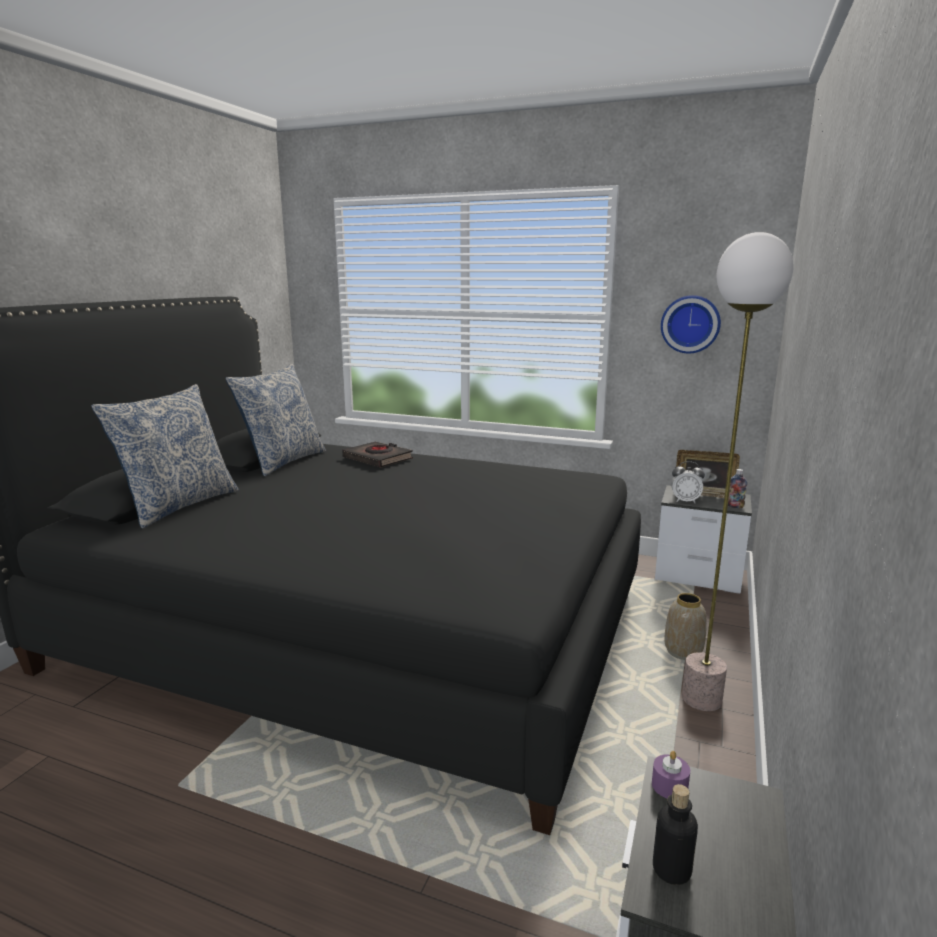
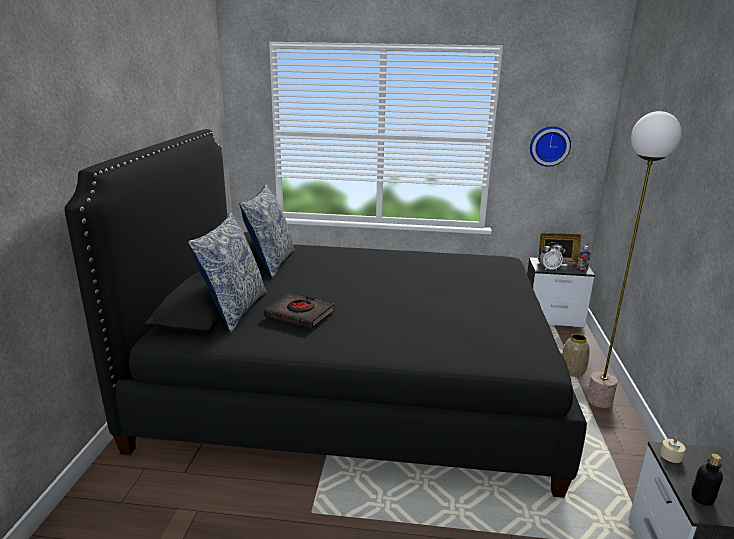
camera: 15 degrees left, 5 degrees up
black book [342,442,413,468] -> black book moved to [264,294,334,329]
purple candle [652,751,690,798] -> beige candle [660,436,685,463]

